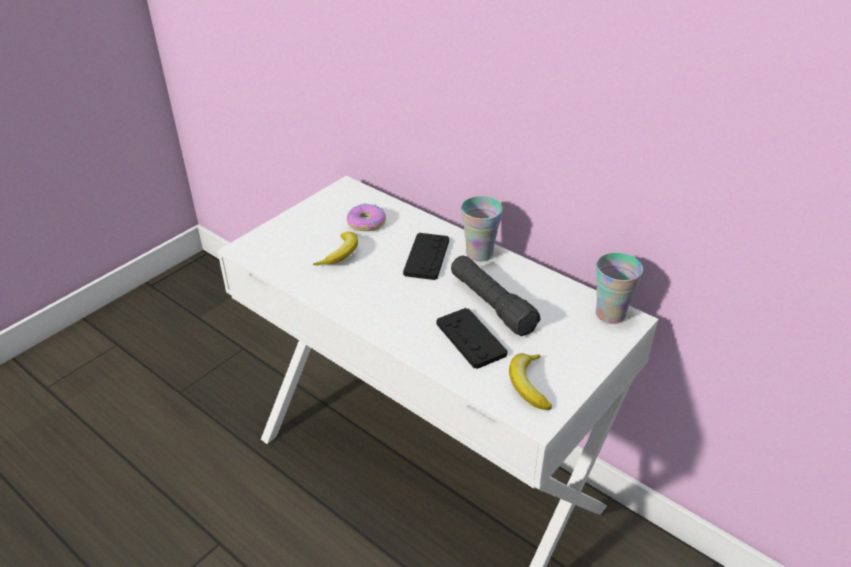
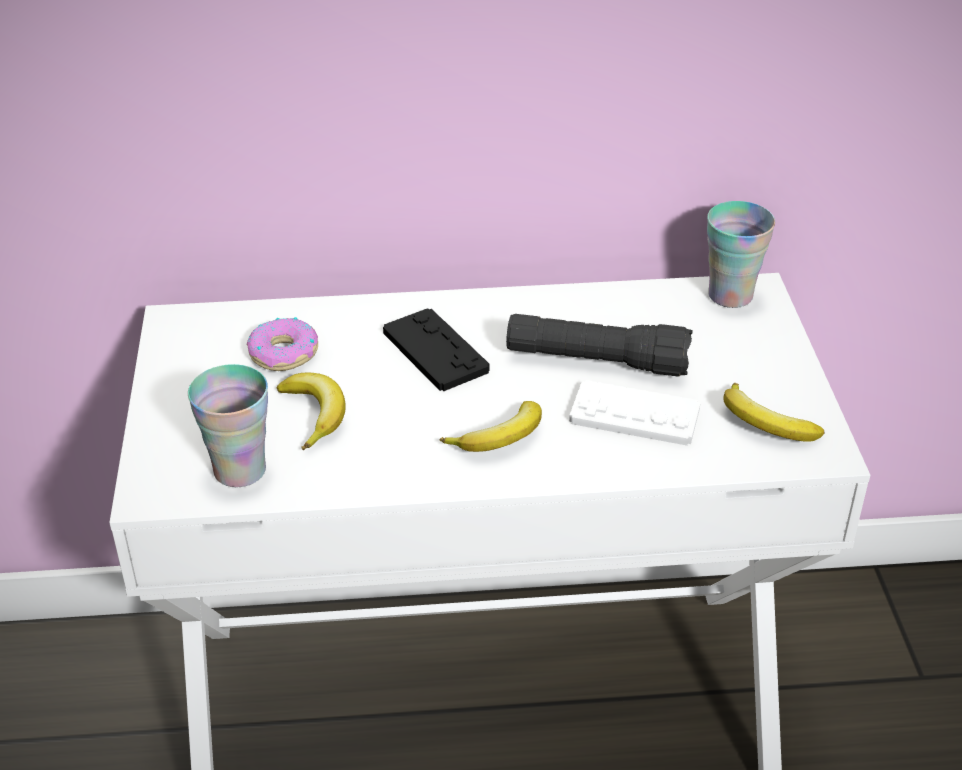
camera: 45 degrees left, 0 degrees up
black game controller [437,308,507,369] -> white game controller [569,380,701,446]
cup [461,196,503,261] -> cup moved to [188,364,268,488]
none -> banana [439,401,542,452]

